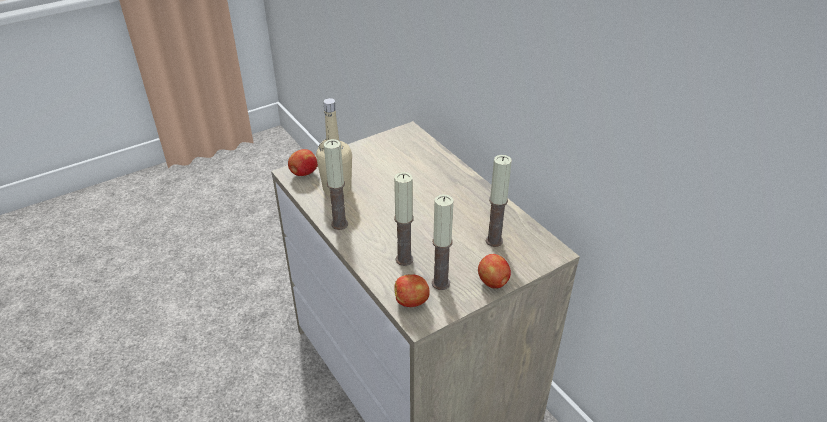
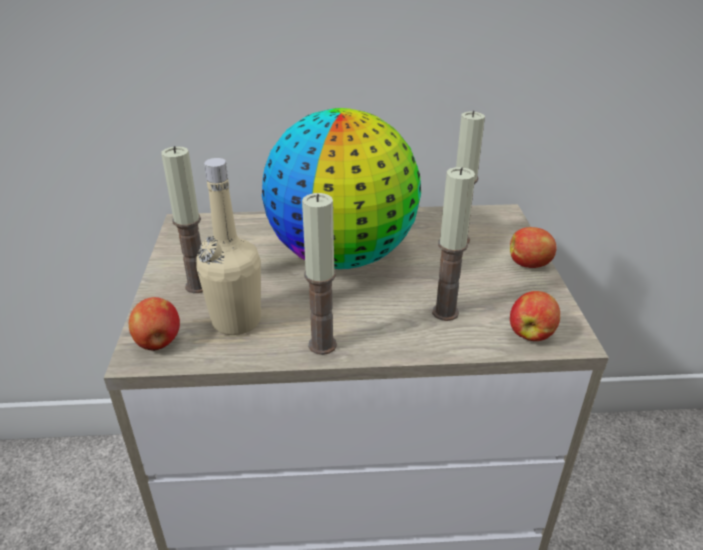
camera: 60 degrees left, 5 degrees down
candle [432,194,454,290] -> candle moved to [161,146,203,293]
none -> globe [262,108,421,269]

